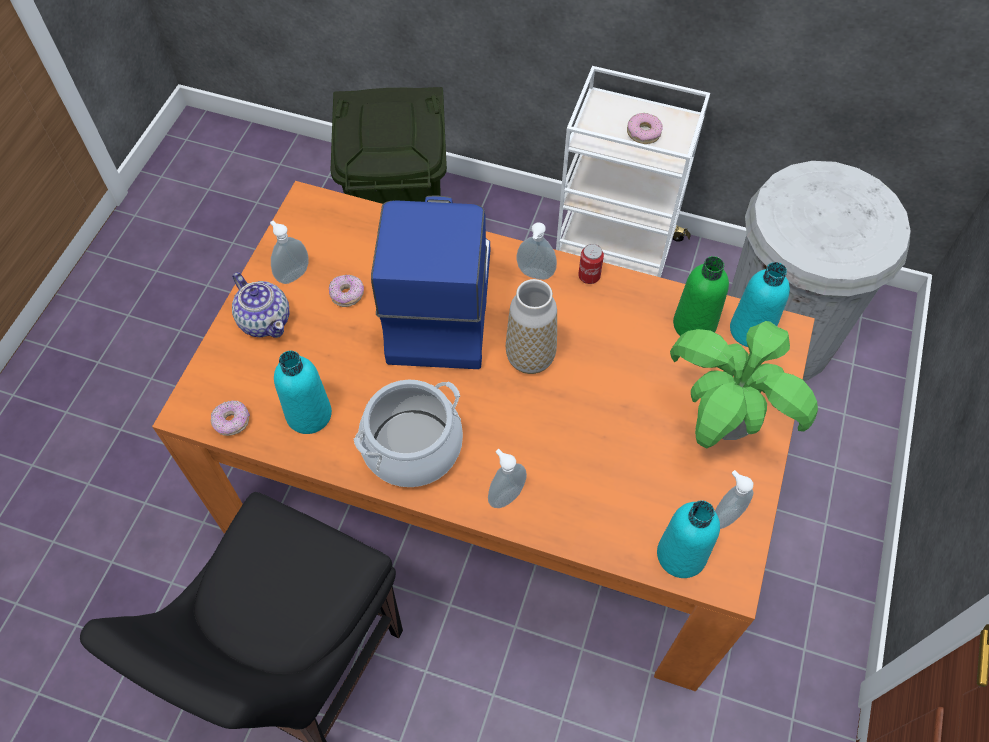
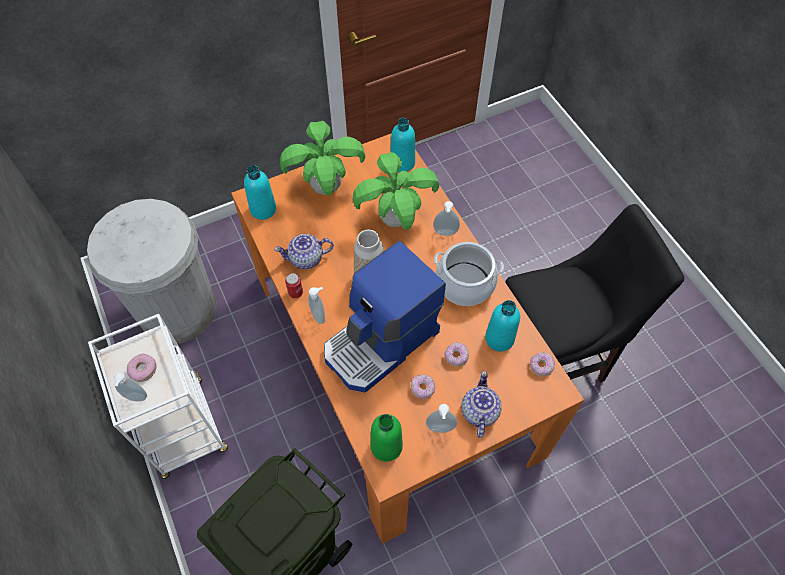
camera: 135 degrees left, 0 degrees up
green bottle [673,256,729,336] -> green bottle moved to [371,414,403,461]
soap dispenser [715,470,753,529] -> soap dispenser moved to [114,372,147,401]
none -> teapot [274,234,334,269]
none -> potted plant [353,152,439,230]
none -> donut [444,342,469,367]

